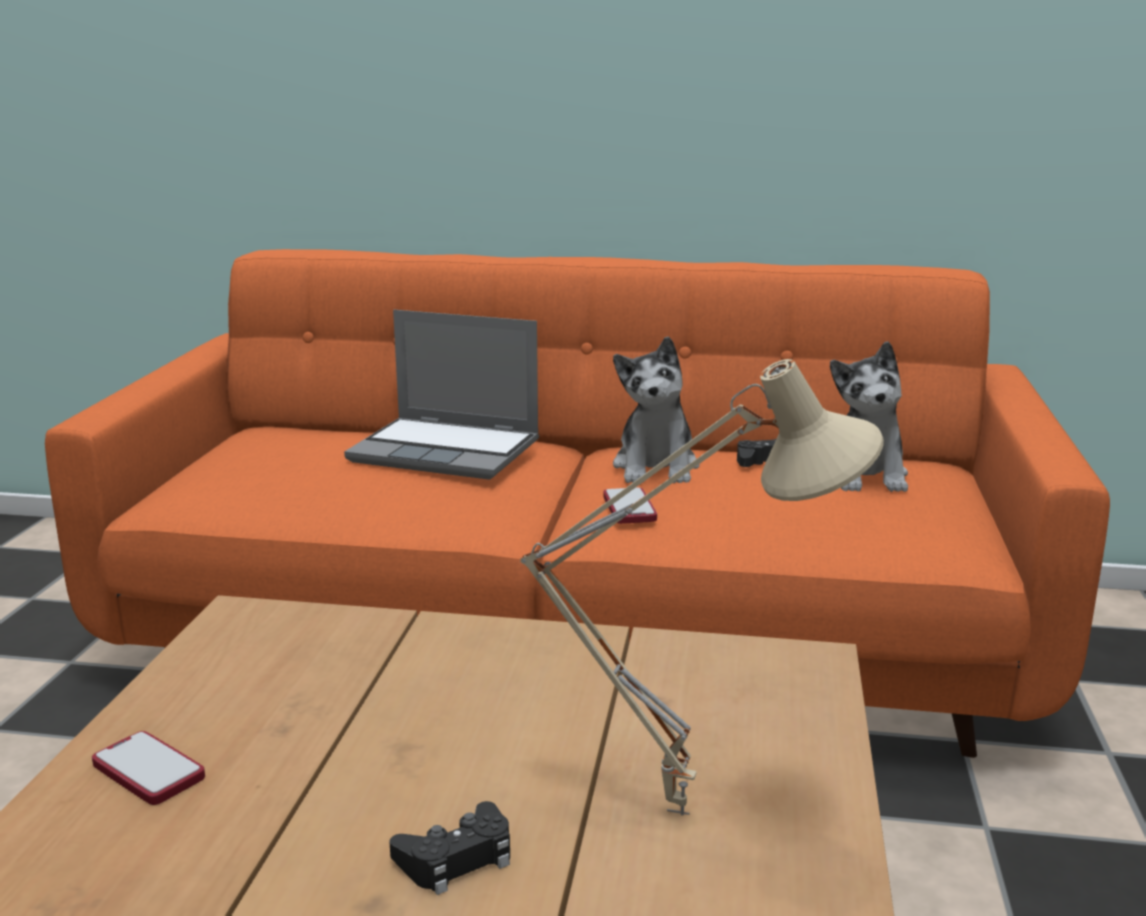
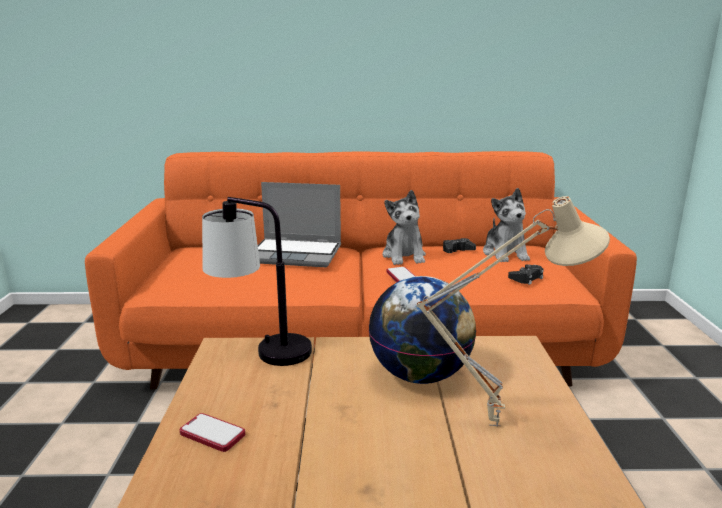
camera: 10 degrees left, 0 degrees up
black game controller [389,801,510,895] -> black game controller moved to [508,264,544,285]
none -> table lamp [202,197,312,366]
none -> globe [369,276,476,384]

